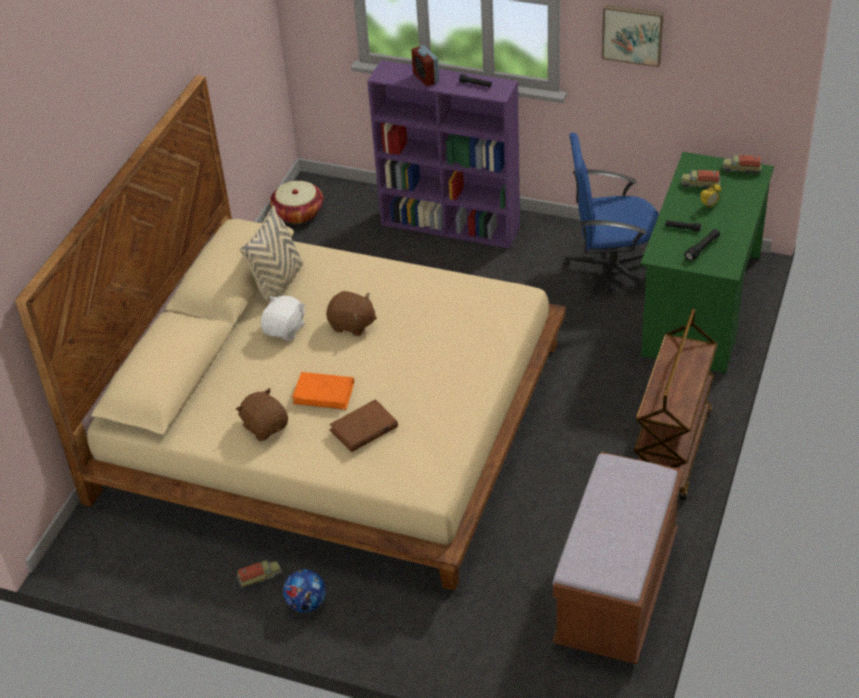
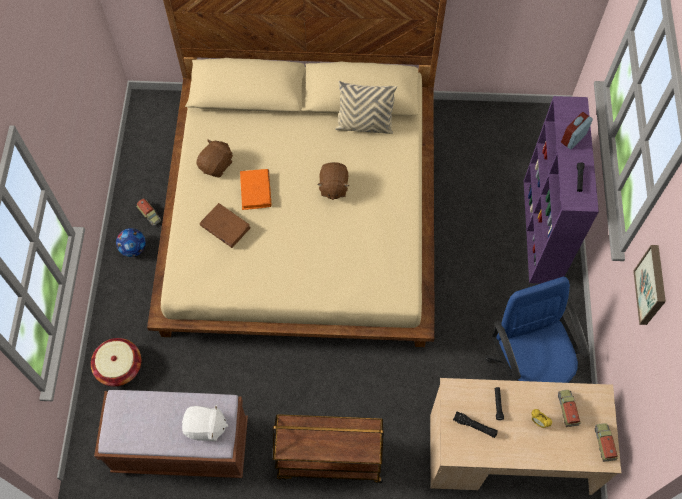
camera: 70 degrees right, 20 degrees up
white plush toy [261,296,305,340] -> white plush toy moved to [182,405,228,441]
basket [270,181,323,224] -> basket moved to [91,338,141,386]
green desk [640,152,774,373] -> beige desk [430,378,621,495]

